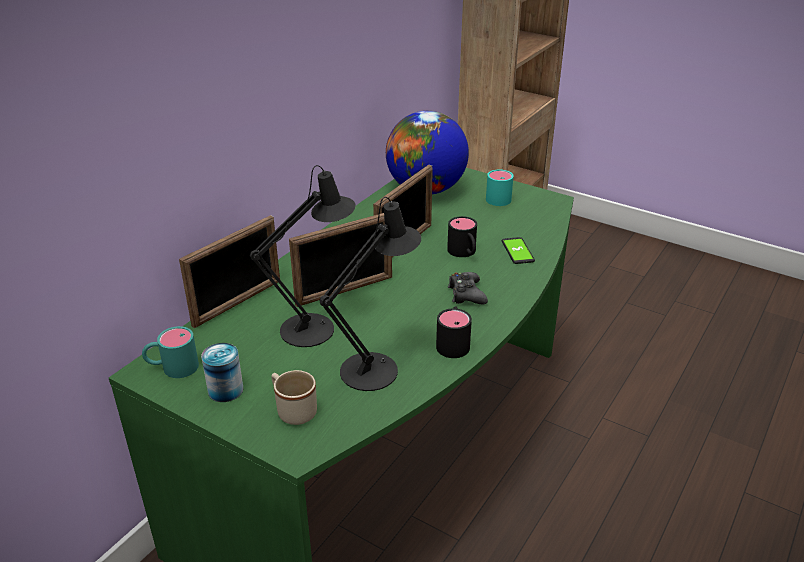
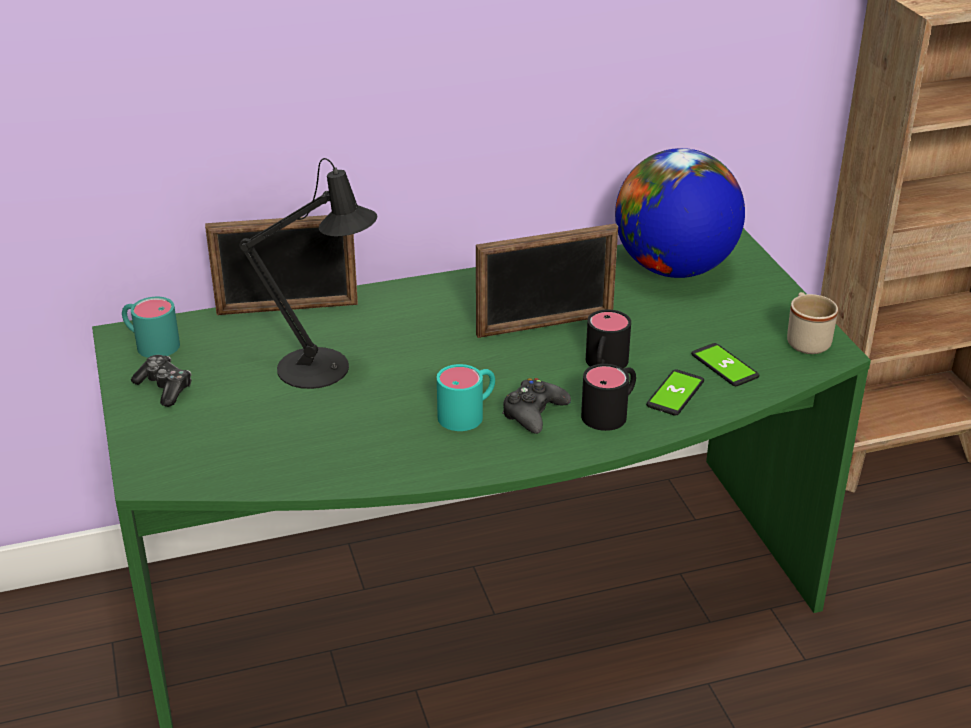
camera: 40 degrees right, 0 degrees up
can [201,343,244,402] -> game controller [131,355,192,407]
beige mug [271,370,317,425] -> beige mug moved to [787,292,838,354]
picture frame [289,213,392,307] -> none
black table lamp [320,197,421,391] -> none
black mug [436,306,472,358] -> black mug moved to [581,364,636,431]
turquoise mug [486,170,514,206] -> turquoise mug moved to [437,364,495,431]
none -> phone [691,343,759,386]

